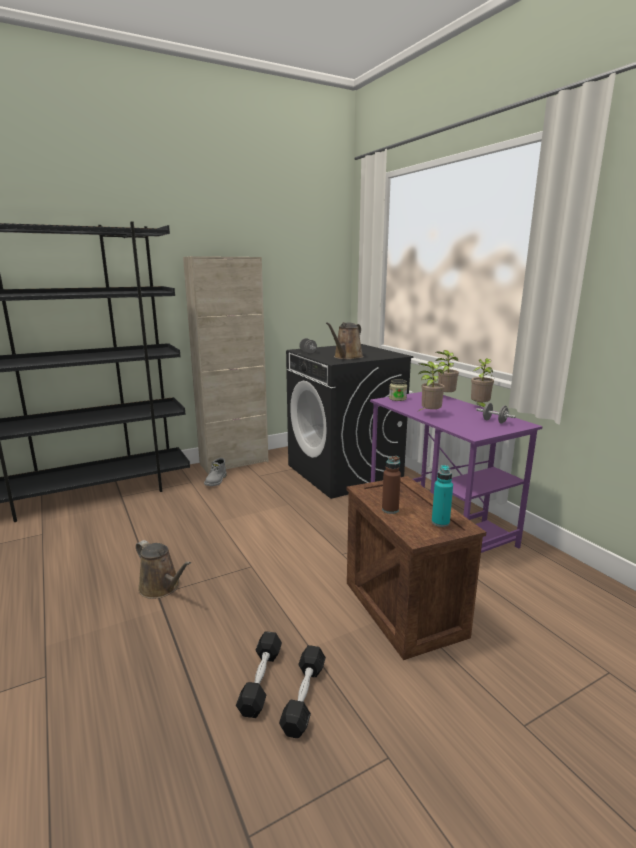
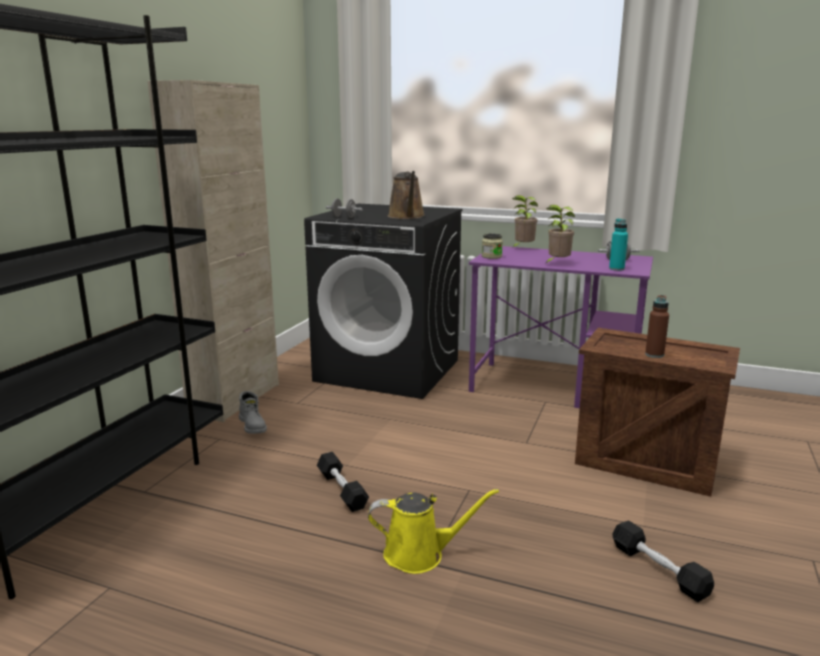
camera: 40 degrees left, 0 degrees up
brown watering can [136,540,191,599] -> yellow watering can [368,489,499,574]
black dumbbell [279,645,326,738] -> black dumbbell moved to [317,452,369,512]
turquoise bottle [432,465,453,527] -> turquoise bottle moved to [609,218,628,271]
potted plant [471,358,494,407] -> none

